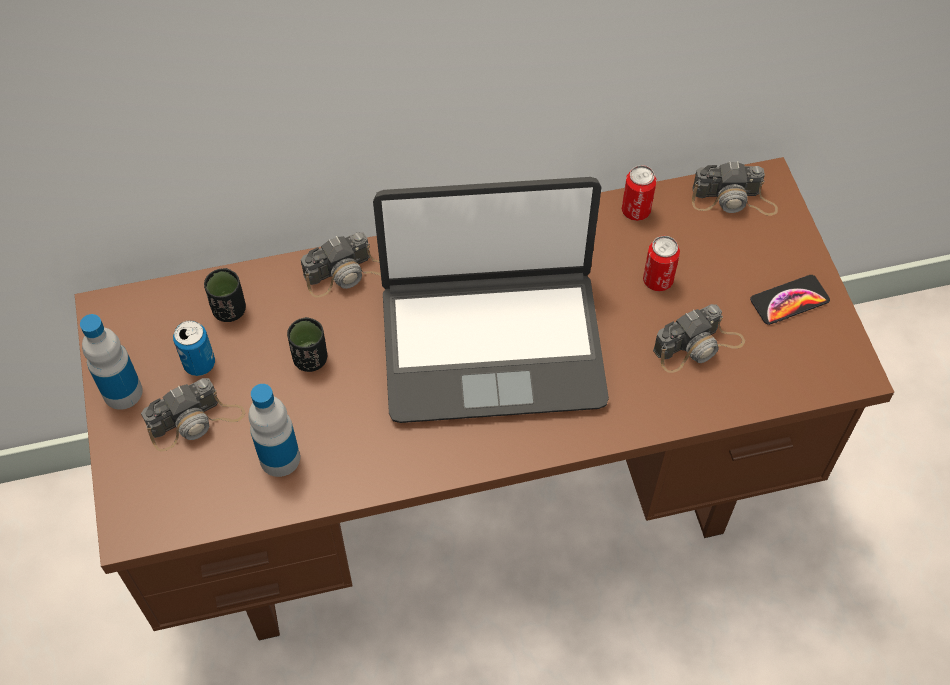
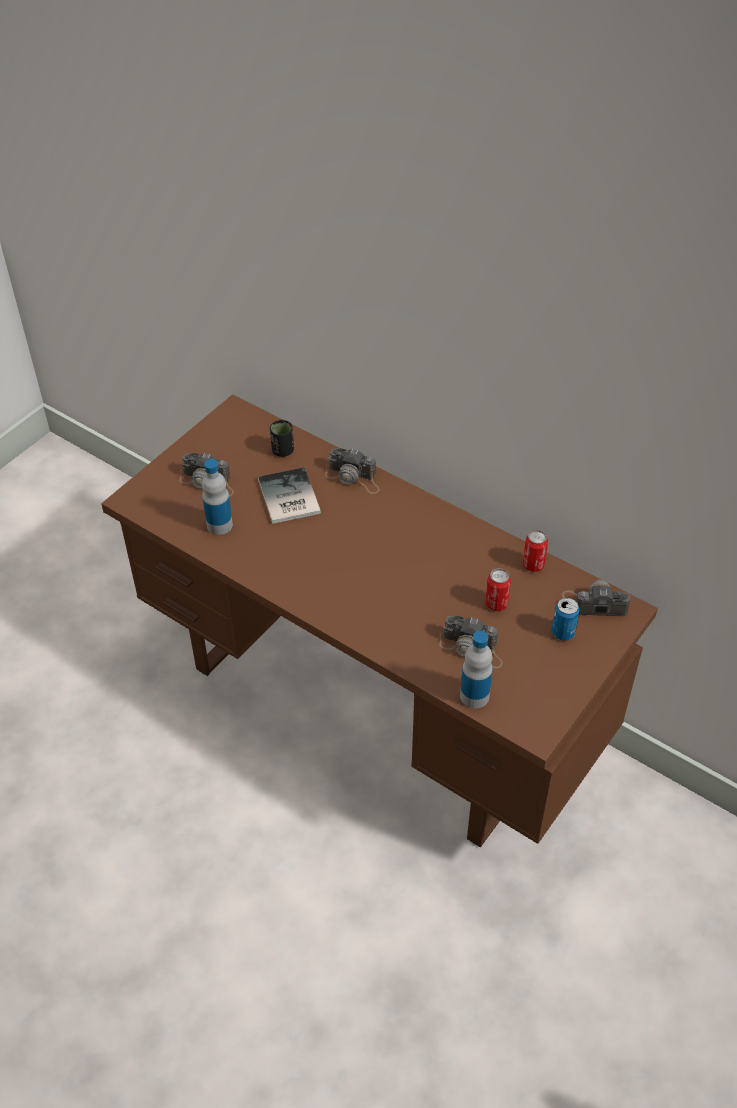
camera: 50 degrees right, 10 degrees down
bottle [80,314,143,410] -> bottle moved to [460,631,493,709]
can [173,320,215,376] -> can moved to [552,598,580,641]
black cup [287,317,327,372] -> book [258,467,321,524]
laptop [373,177,609,423] -> none
camera [692,161,778,216] -> camera turned 135 degrees clockwise [562,580,631,616]
phone [750,275,830,325] -> none

